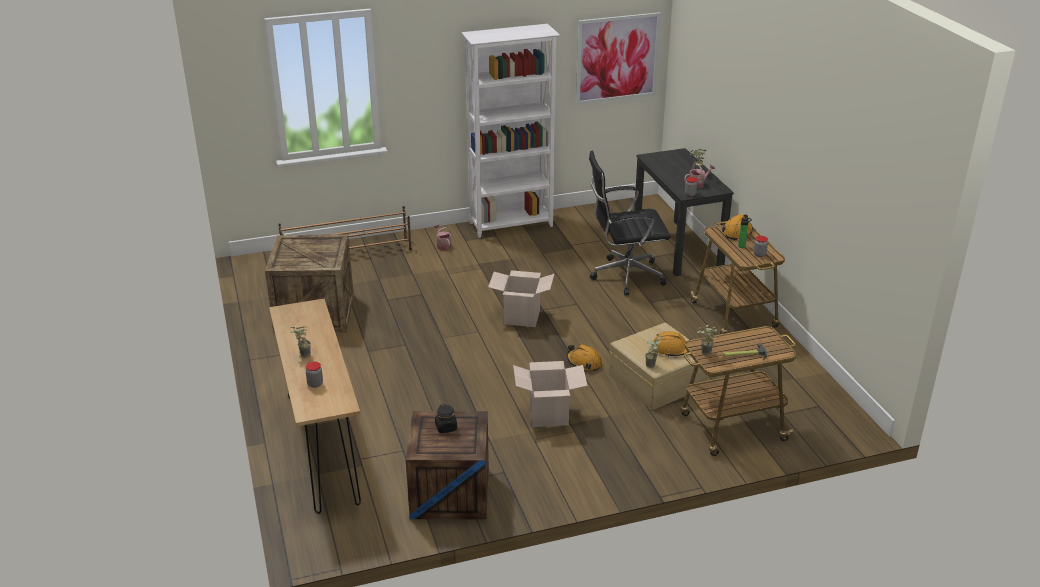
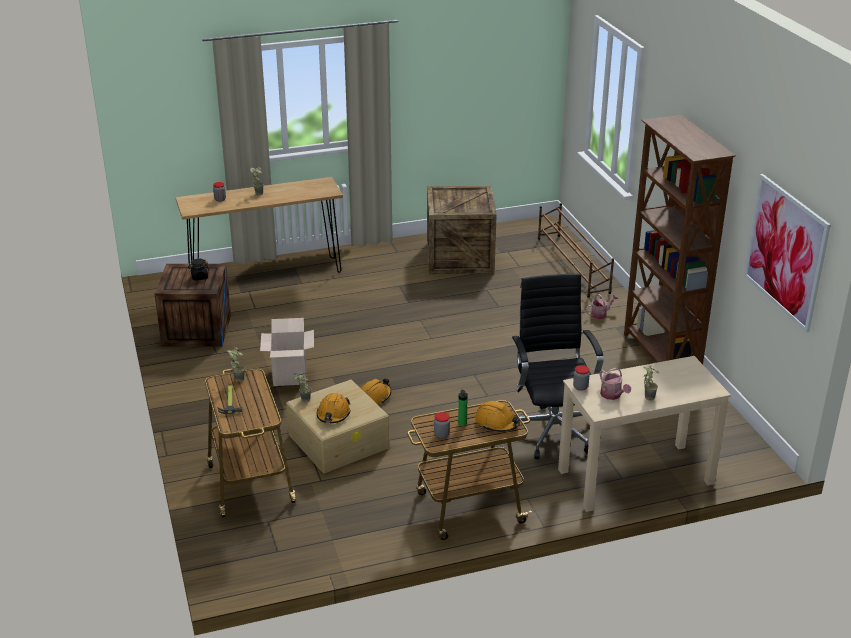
camera: 90 degrees right, 0 degrees up
white bookcase [461,24,560,238] -> brown bookcase [624,115,736,364]
cardboard box [488,270,554,327] -> none
black desk [634,148,734,276] -> beige desk [558,356,731,512]

